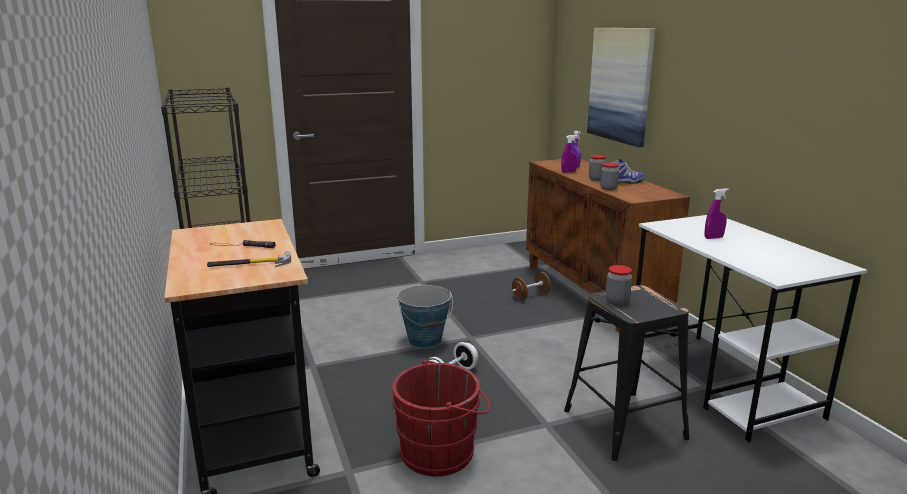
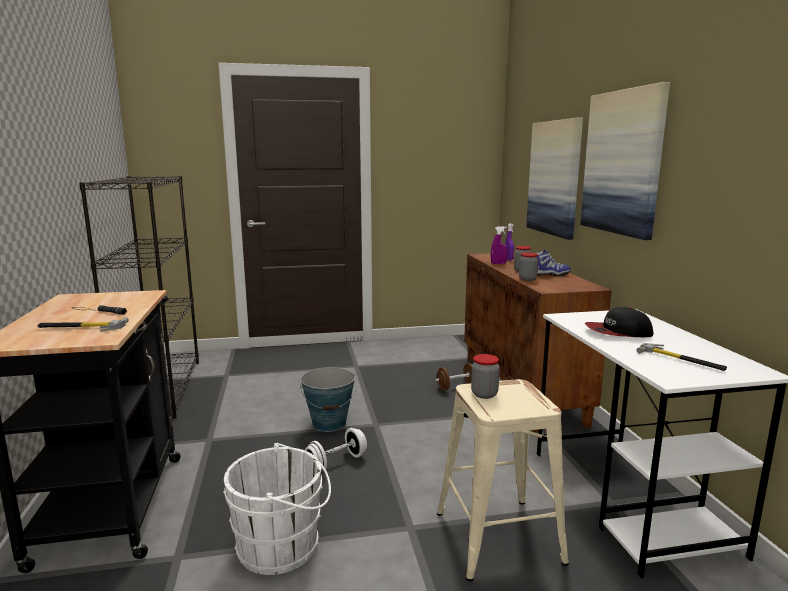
camera: 10 degrees right, 5 degrees down
red bucket [392,360,490,476] -> white bucket [223,443,331,575]
black stool [564,285,690,461] -> beige stool [437,379,569,581]
purple spray bottle [705,188,729,239] -> cap [585,307,654,337]
none -> picture [580,82,670,240]
none -> hammer [636,343,727,371]

